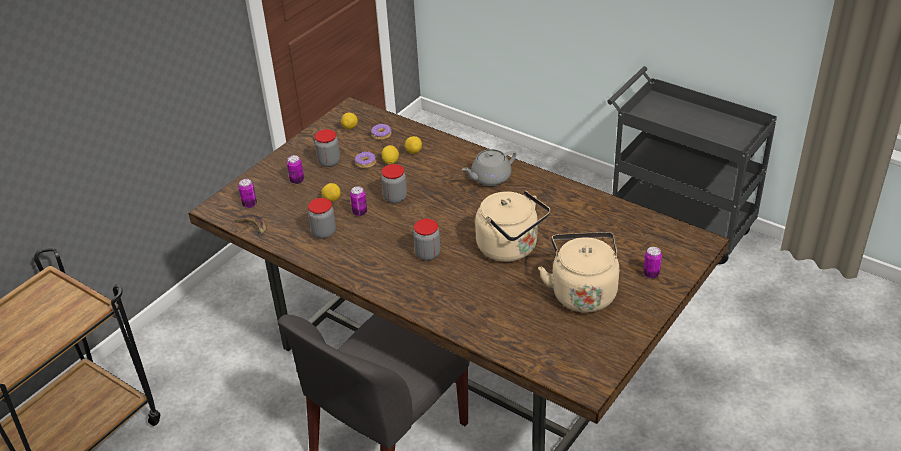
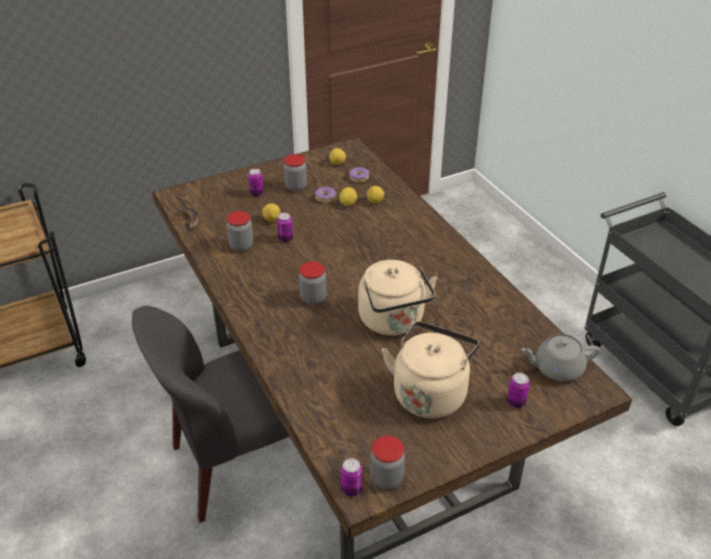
camera: 25 degrees right, 0 degrees up
can [238,179,257,208] -> can moved to [341,458,362,497]
jar [381,164,407,204] -> jar moved to [370,436,405,489]
grey teapot [462,149,517,186] -> grey teapot moved to [521,334,600,381]

